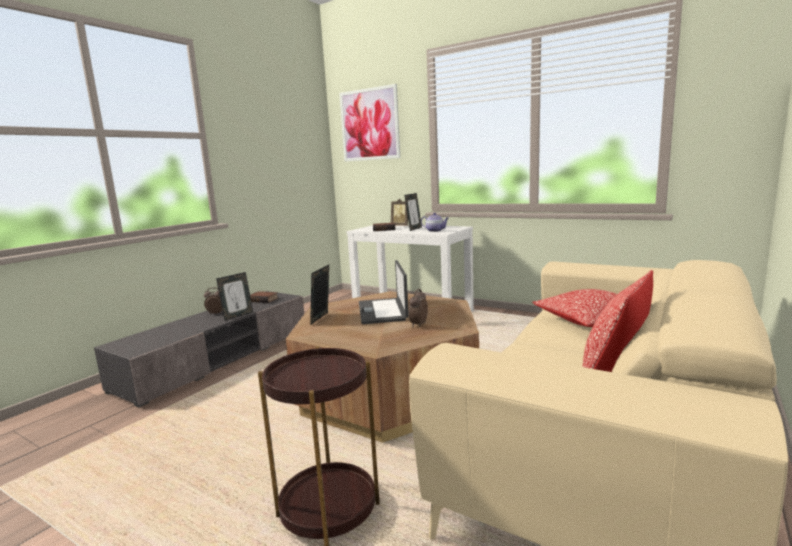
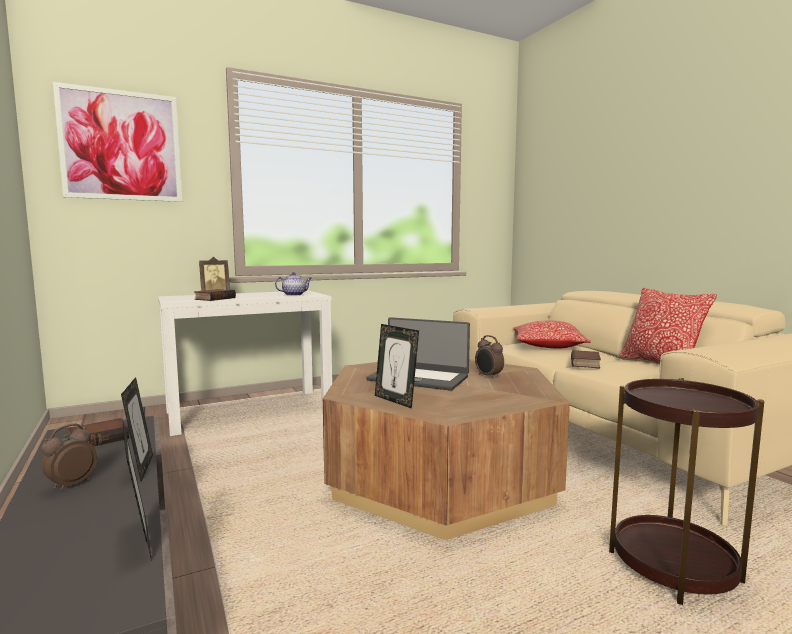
camera: 60 degrees left, 5 degrees down
picture frame [404,193,422,231] -> picture frame moved to [123,422,152,561]
none -> book [571,350,601,368]

